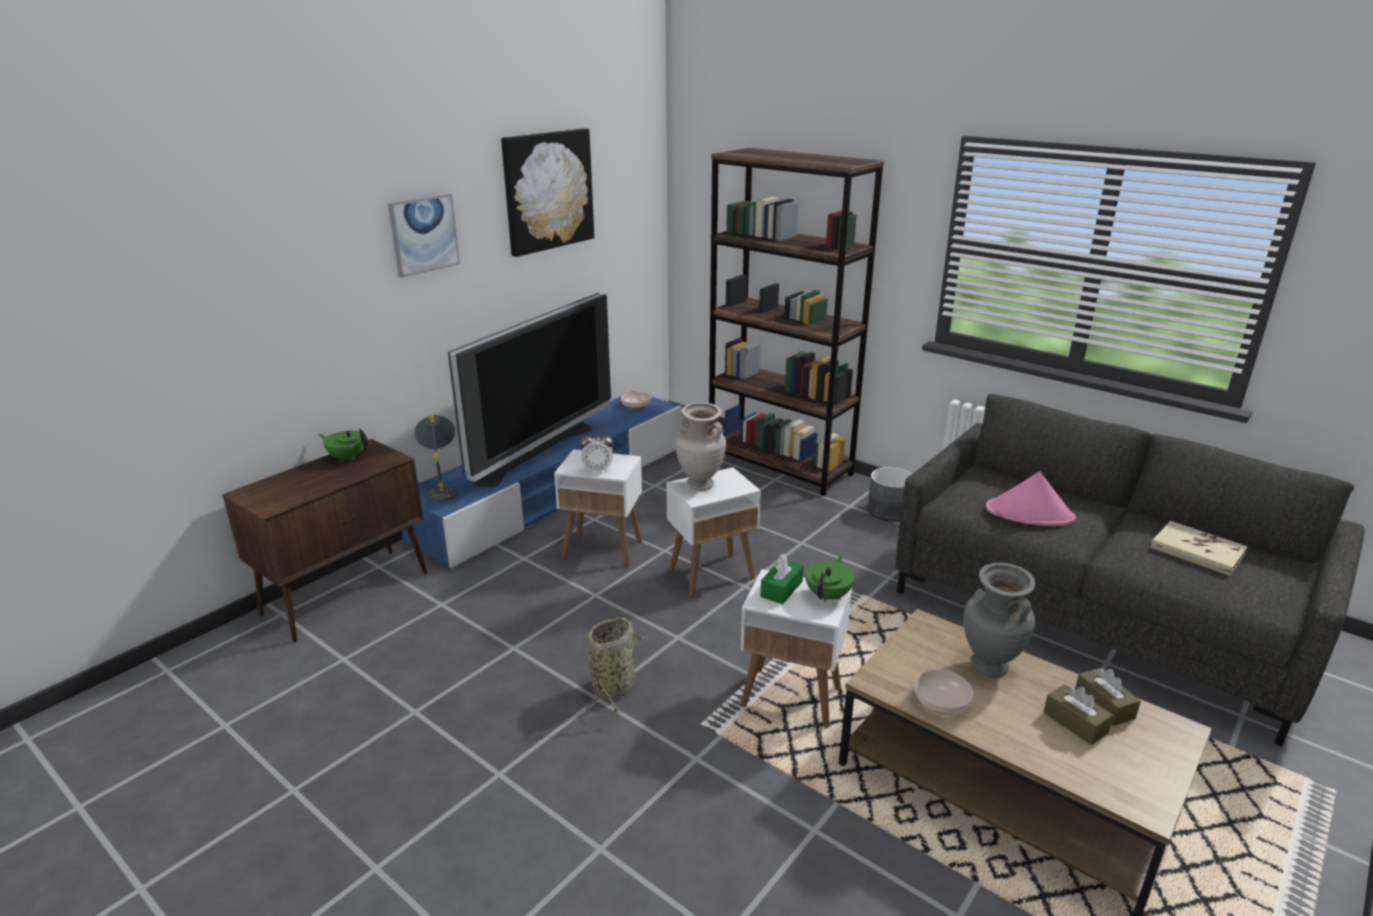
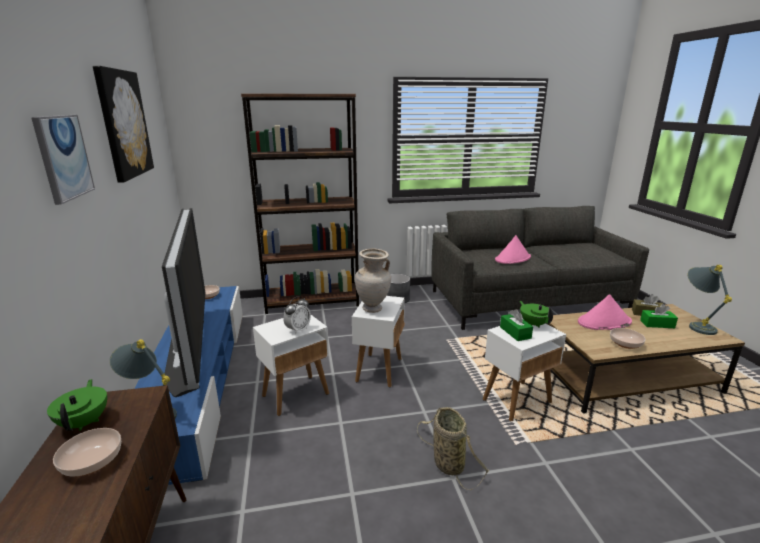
camera: 50 degrees left, 5 degrees down
green teapot [319,429,368,462] -> green teapot turned 105 degrees clockwise [47,379,107,431]
grey vase [963,563,1035,678] -> pink hat [578,294,632,330]
brown tissue box [1044,684,1114,745] -> green tissue box [640,304,678,328]
beige book [1151,521,1248,576] -> none
none -> bowl [53,428,121,476]
none -> grey table lamp [688,265,732,335]

